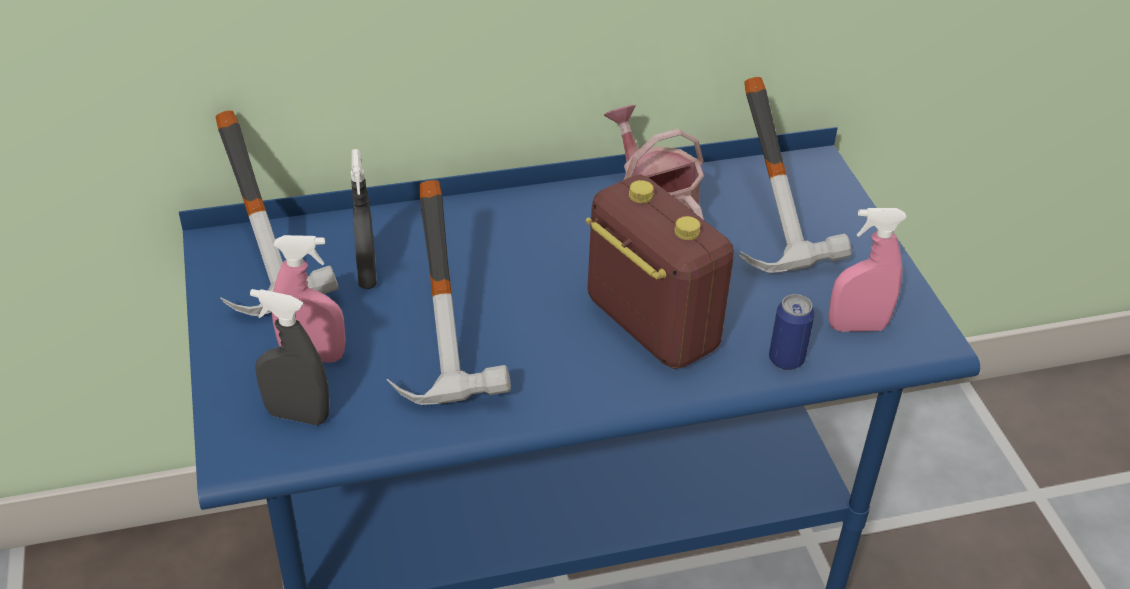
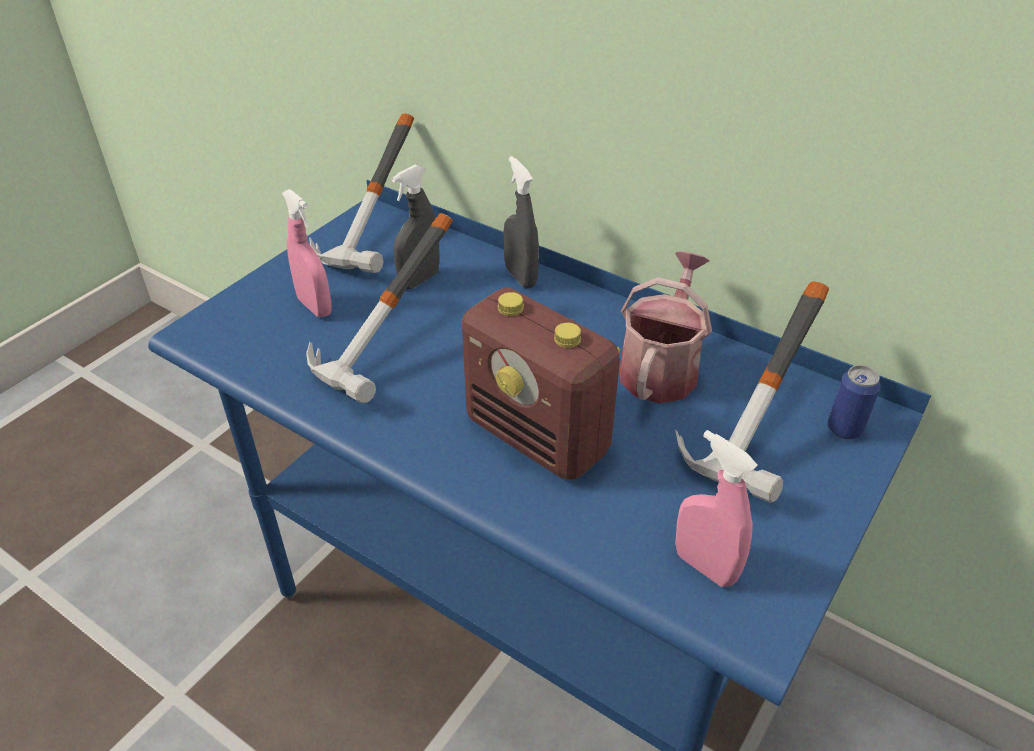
camera: 50 degrees right, 0 degrees up
grey spray bottle [250,289,329,425] -> grey spray bottle moved to [504,156,539,289]
radio [585,174,734,369] -> radio turned 120 degrees clockwise [462,287,620,480]
can [769,294,815,370] -> can moved to [828,365,881,440]

